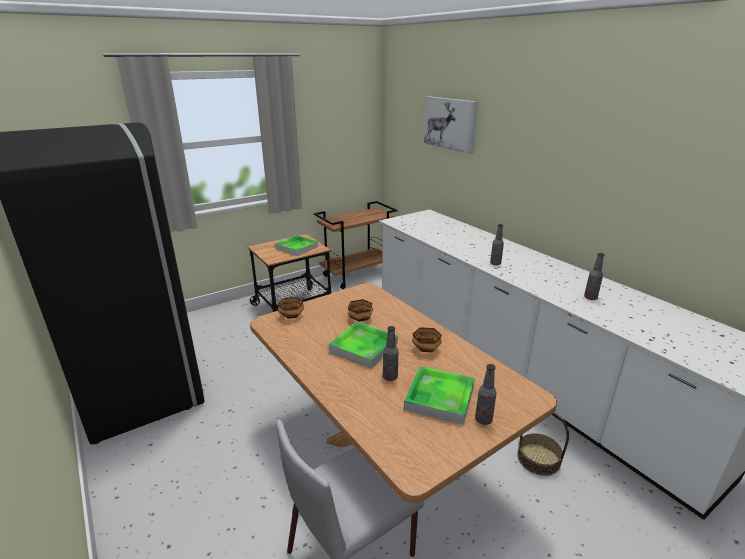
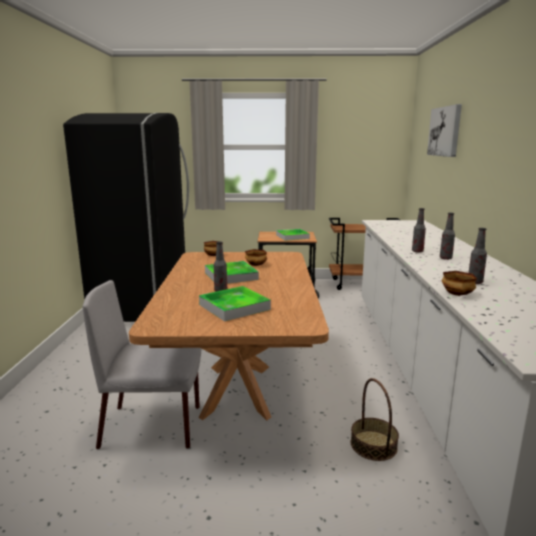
camera: 35 degrees right, 10 degrees down
bowl [412,327,442,352] -> bowl moved to [442,271,477,296]
bottle [475,364,497,425] -> bottle moved to [440,213,455,260]

